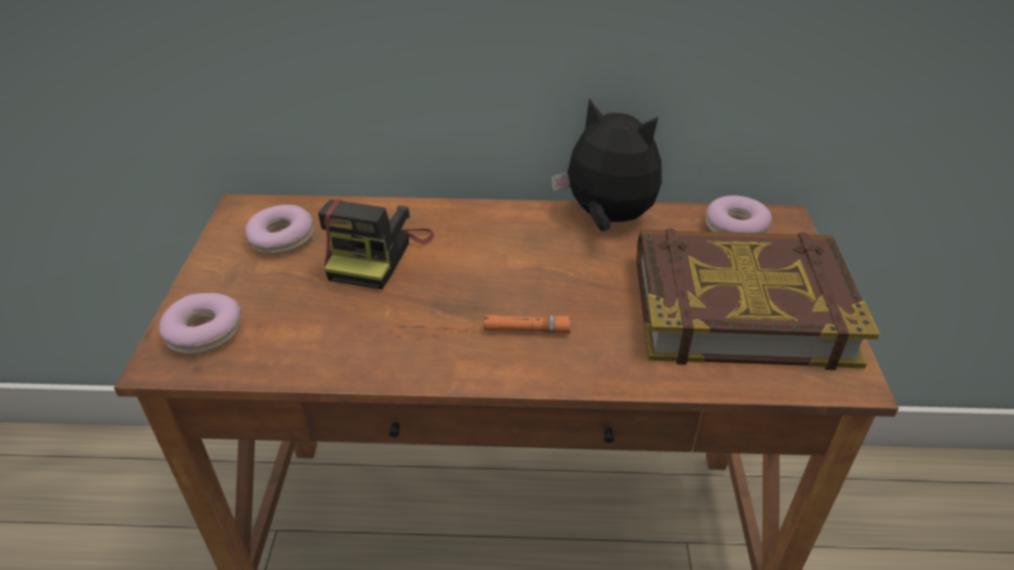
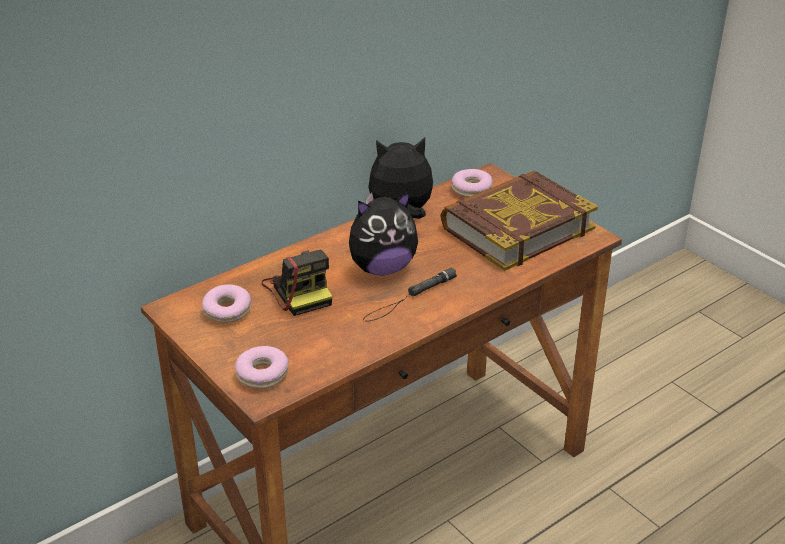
camera: 40 degrees left, 5 degrees down
orange flashlight [389,315,571,337] -> black flashlight [363,267,457,322]
none -> plush toy [349,192,418,275]

